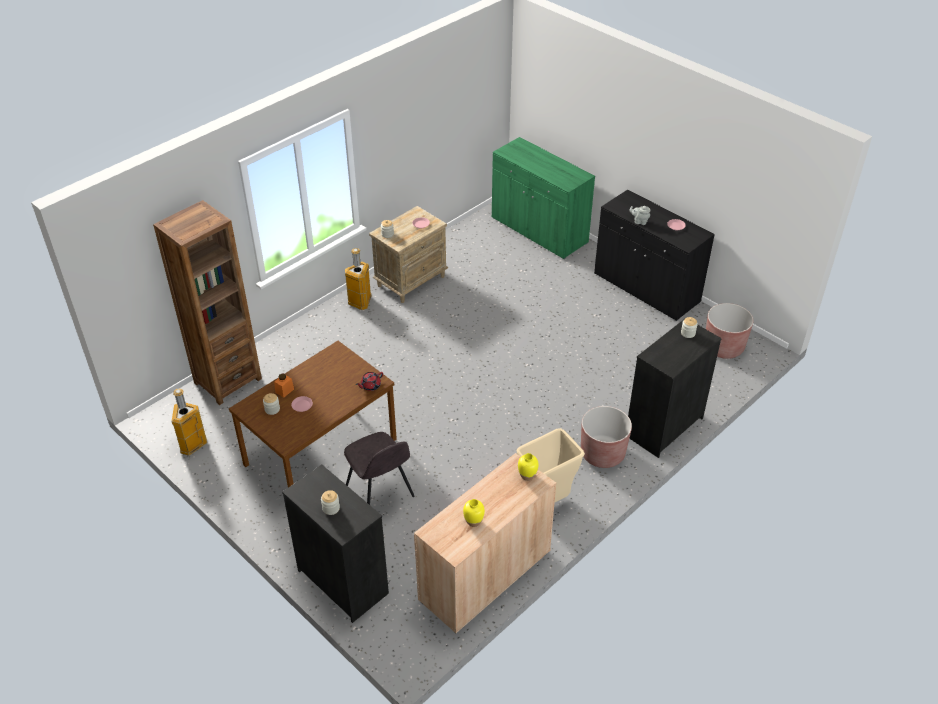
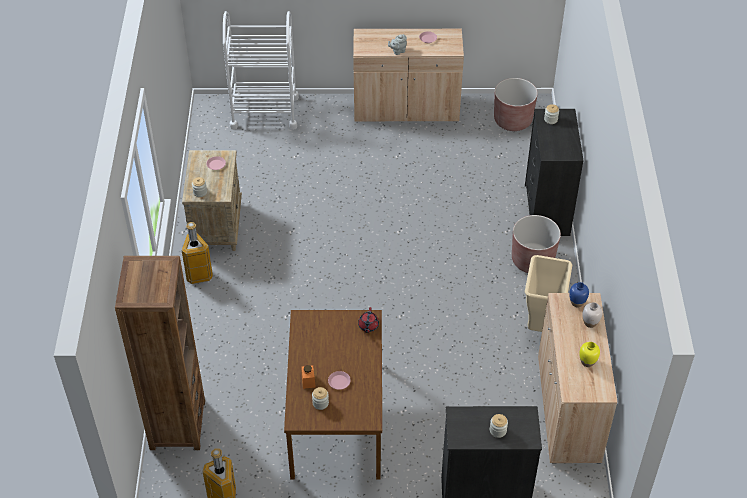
camera: 45 degrees left, 5 degrees up
grey chair [344,432,415,505] -> none
green cabinet [492,137,595,259] -> white cart [223,11,299,130]
yellow vase [518,453,539,481] -> blue vase [569,282,589,307]
black cabinet [594,189,715,321] -> beige cabinet [353,29,464,122]
none -> white vase [582,302,603,328]

